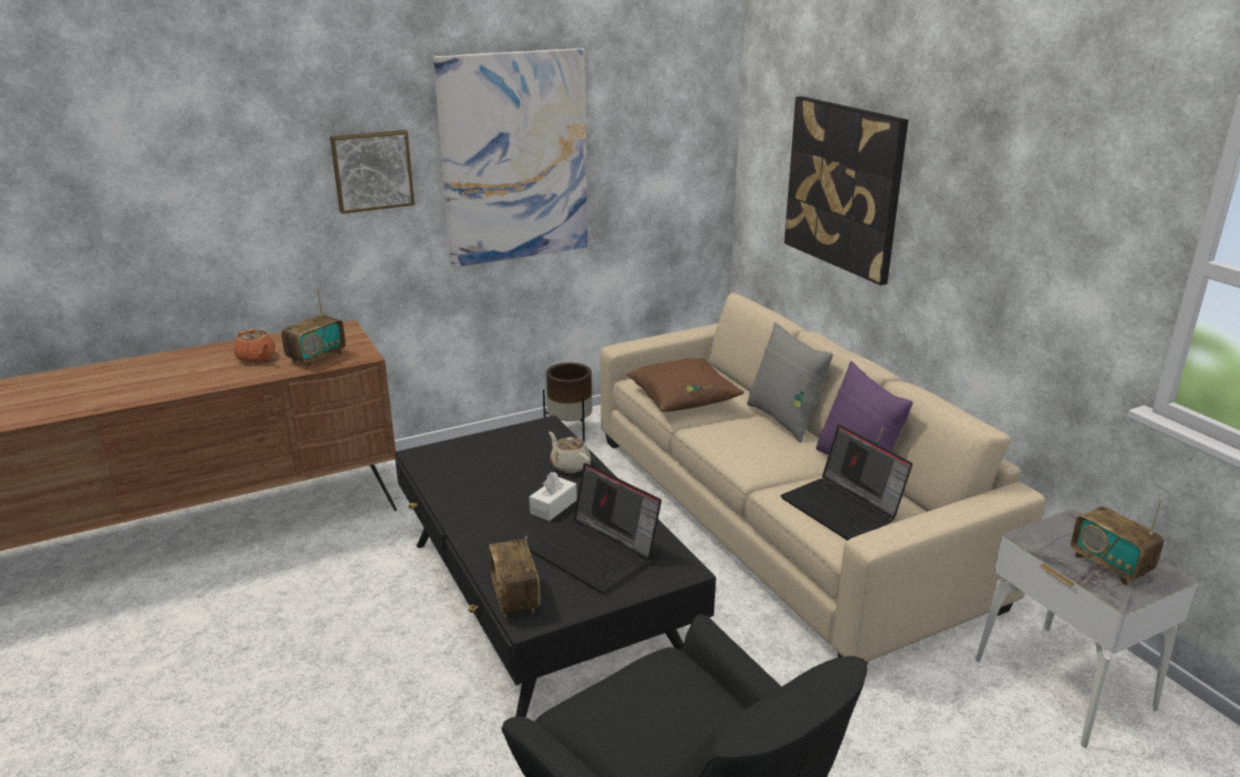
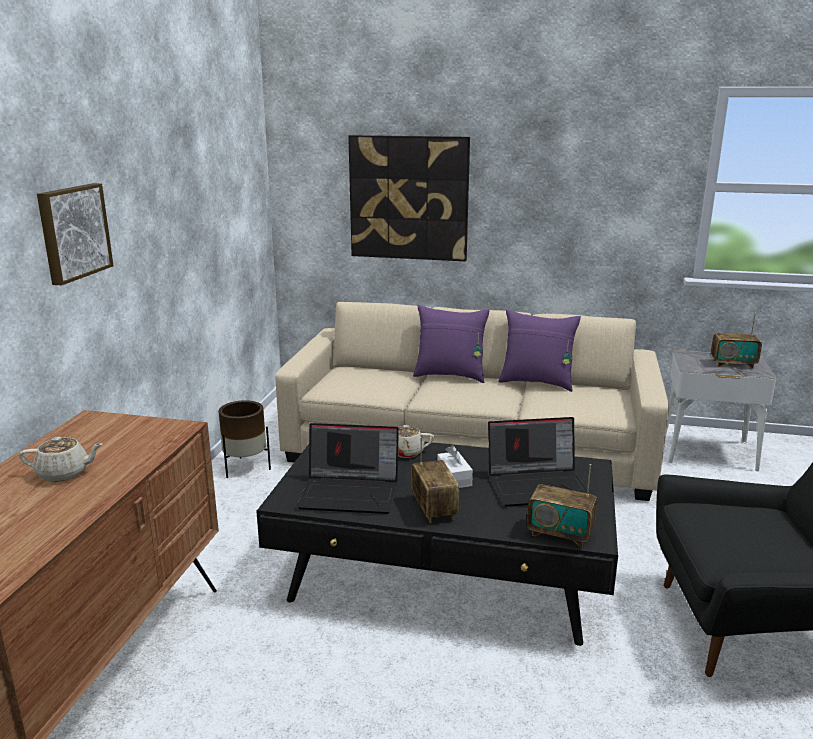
camera: 50 degrees left, 5 degrees down
orange teapot [234,329,275,363] -> beige teapot [19,437,103,482]
radio [281,288,346,368] -> radio moved to [412,434,459,523]
picture [433,48,588,267] -> none
brown pillow [627,358,744,412] -> none
grey pillow [747,322,833,443] -> purple pillow [413,305,489,383]
laptop [780,425,913,541] -> laptop moved to [297,423,399,514]

